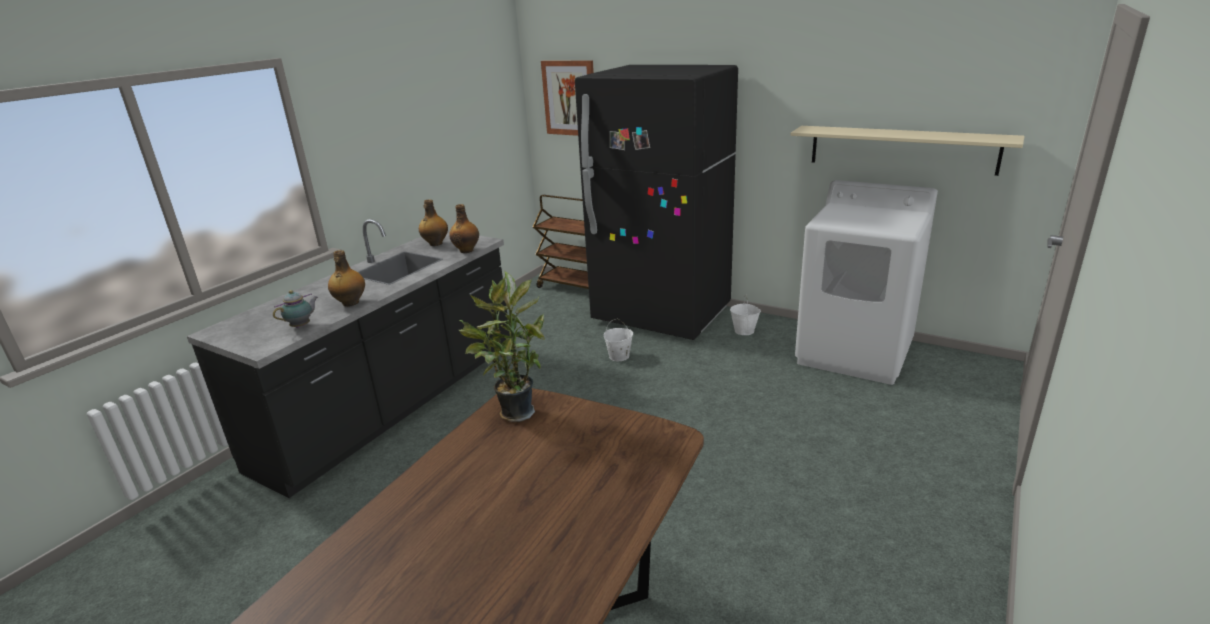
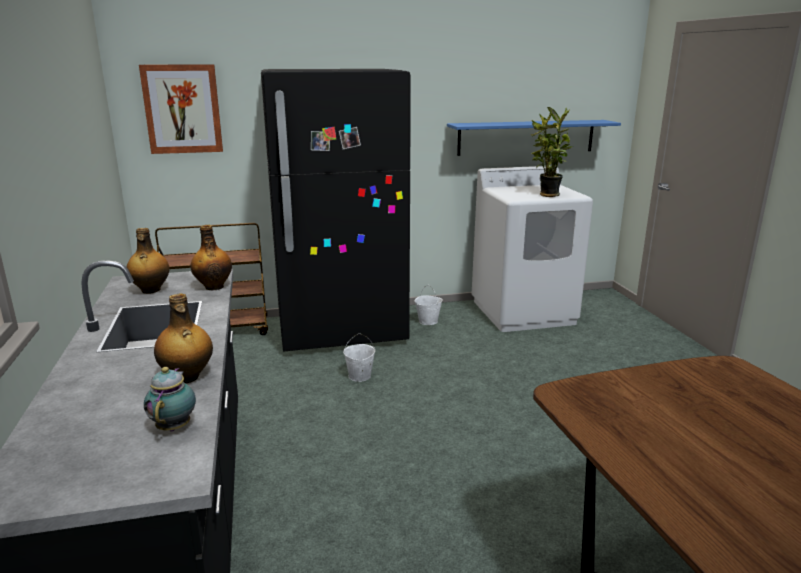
camera: 45 degrees left, 5 degrees down
potted plant [458,271,545,422] -> potted plant moved to [530,107,573,197]
beige shelf [791,126,1024,176] -> blue shelf [447,120,621,156]

